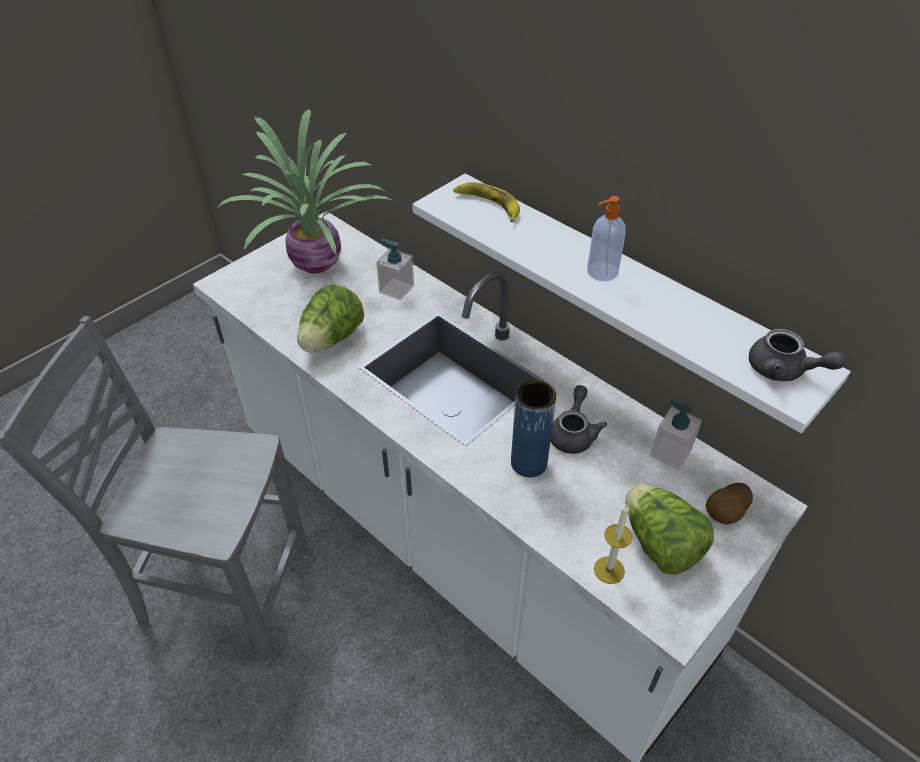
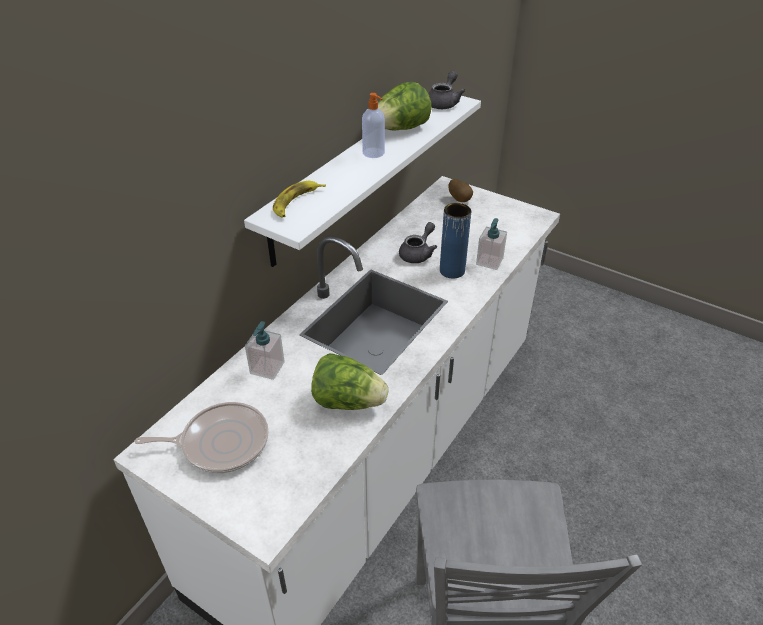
camera: 100 degrees left, 5 degrees down
potted plant [216,109,392,273] -> frying pan [135,402,269,473]
grey teapot [550,385,607,454] -> grey teapot turned 120 degrees clockwise [399,222,437,263]
candle [594,504,632,584] -> none
lettuce [625,484,714,575] -> lettuce moved to [378,82,431,130]
soap dispenser [650,399,702,470] -> soap dispenser moved to [476,218,507,270]

